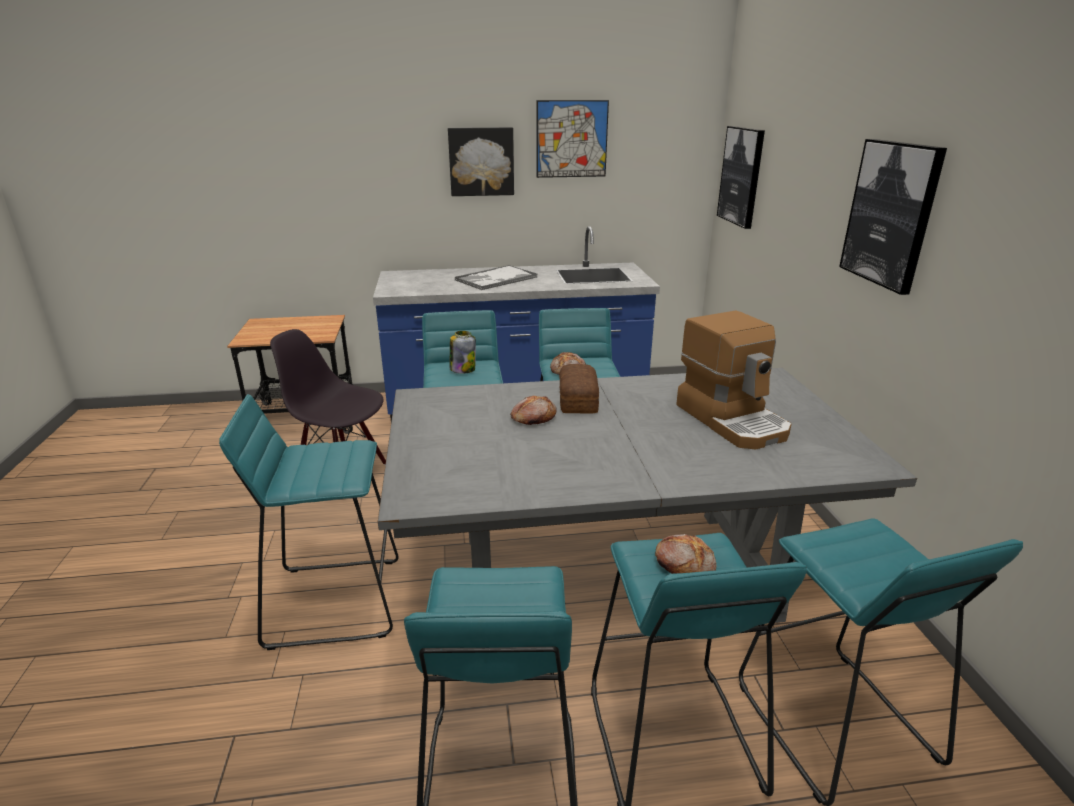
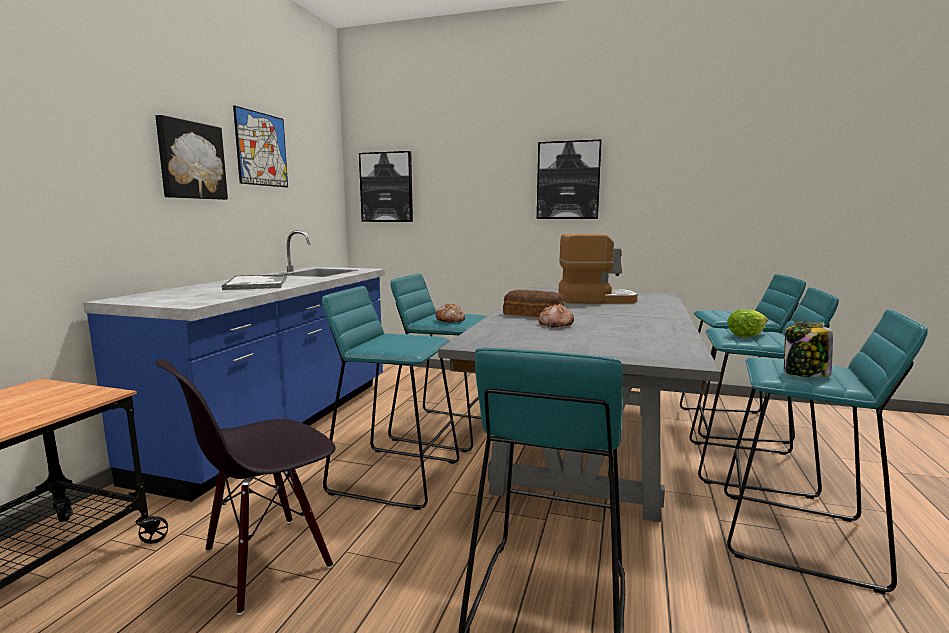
camera: 65 degrees left, 15 degrees down
jar [450,331,476,373] -> jar moved to [784,321,833,377]
bread [655,534,716,574] -> lettuce [727,309,768,337]

